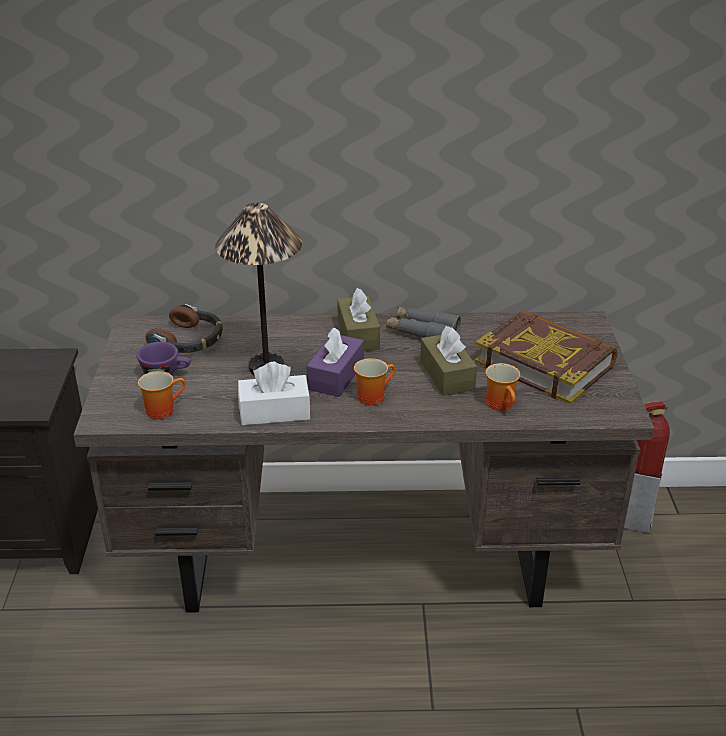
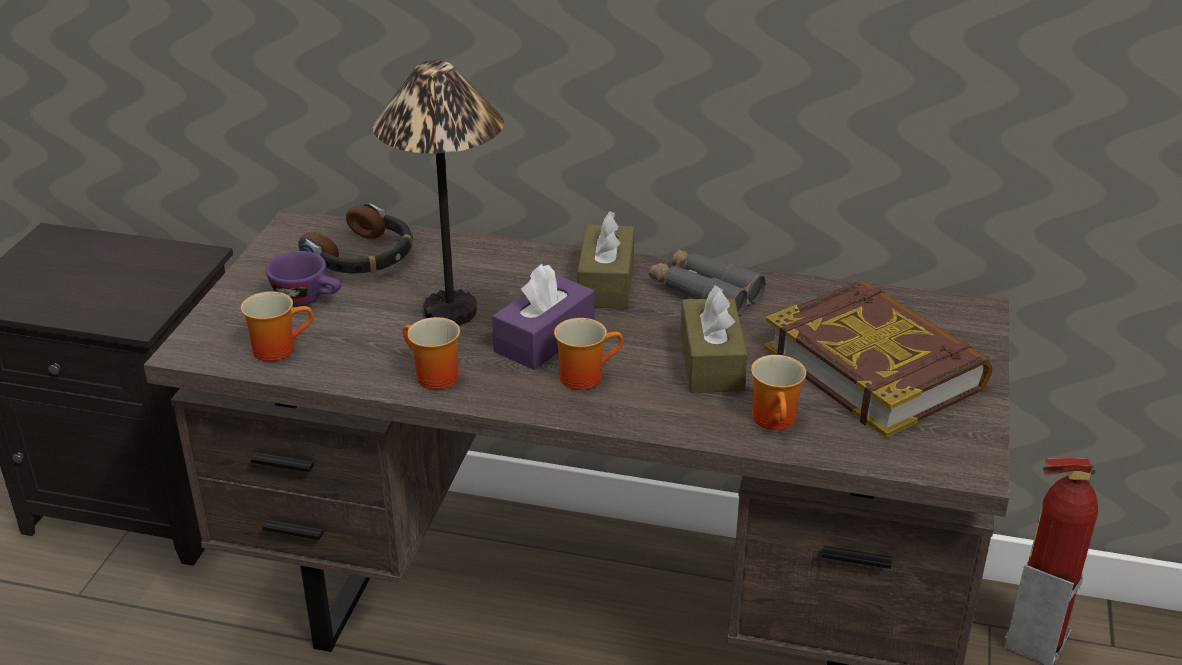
camera: 15 degrees right, 0 degrees up
white tissue box [238,361,310,425] -> mug [403,317,460,390]

